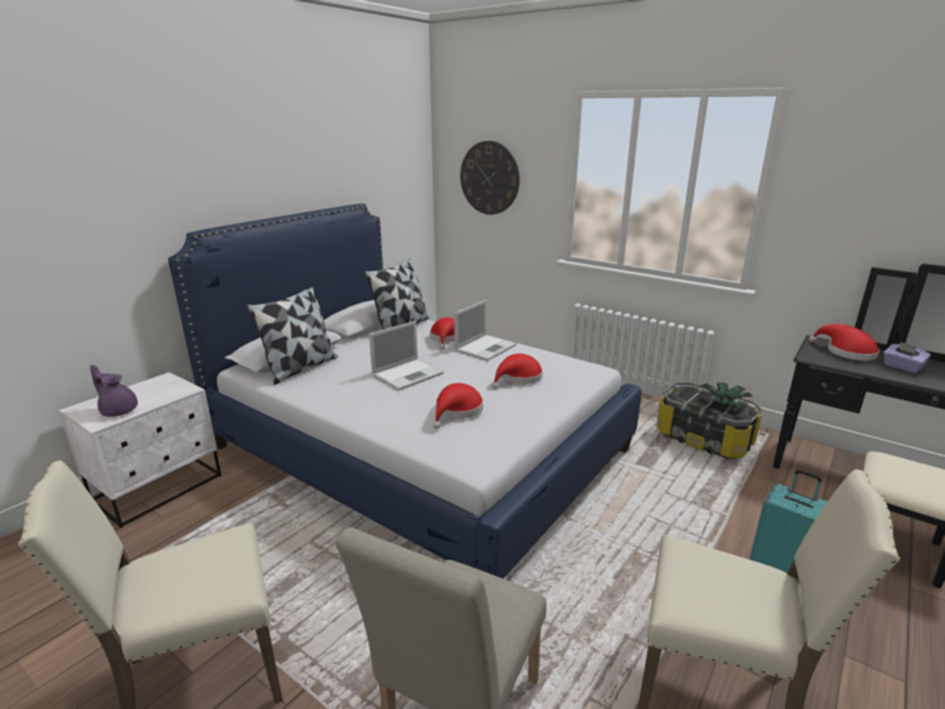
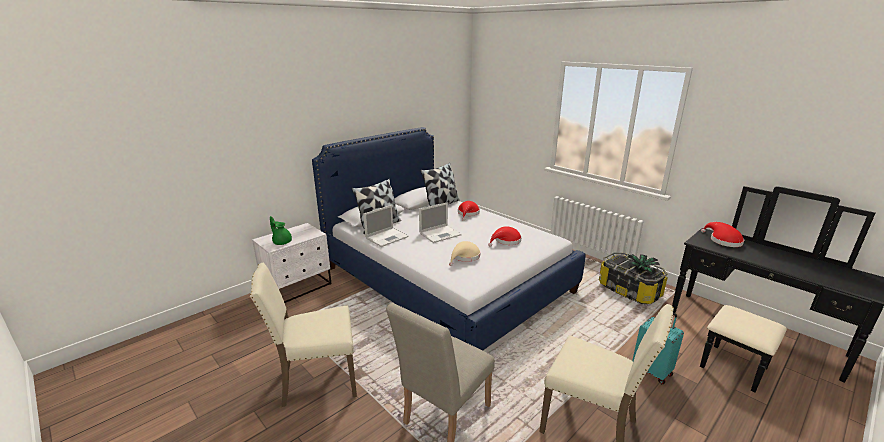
camera: 10 degrees right, 0 degrees up
purple teapot [90,365,138,417] -> green teapot [270,216,292,245]
red hat [433,383,483,429] -> beige hat [449,241,480,266]
laptop [454,300,517,361] -> laptop moved to [364,205,409,247]
wall clock [460,141,520,215] -> none
purple tissue box [884,342,931,373] -> none

